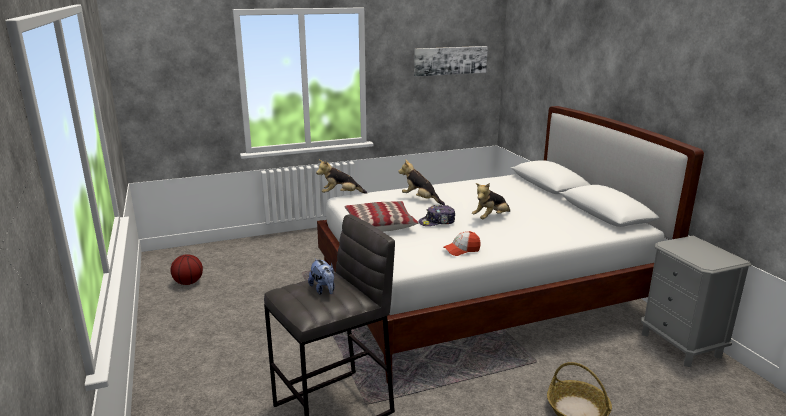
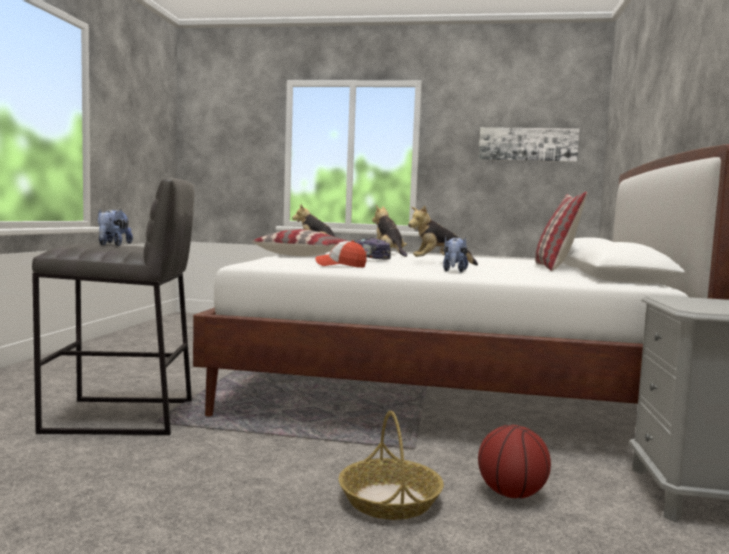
camera: 30 degrees right, 15 degrees down
basketball [170,254,203,285] -> basketball moved to [478,425,551,498]
none -> plush toy [443,236,468,272]
none -> pillow [535,192,587,271]

